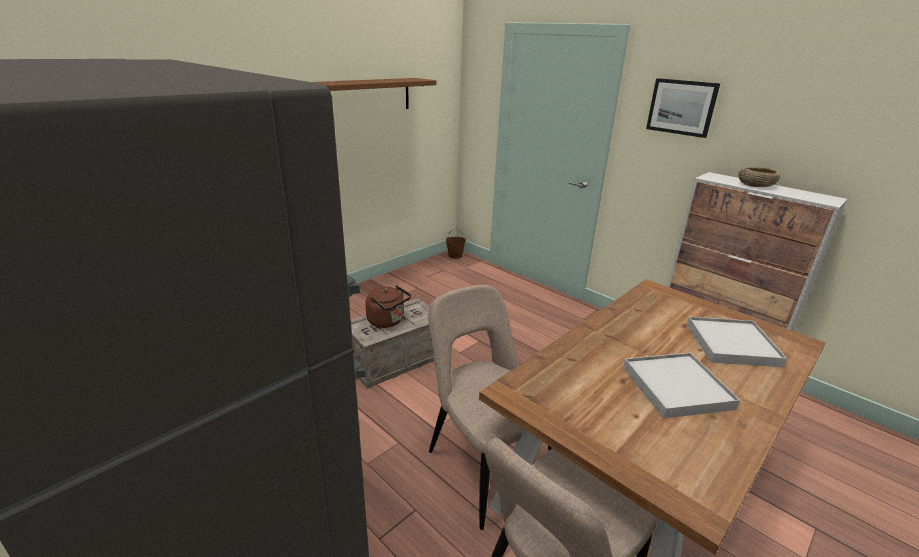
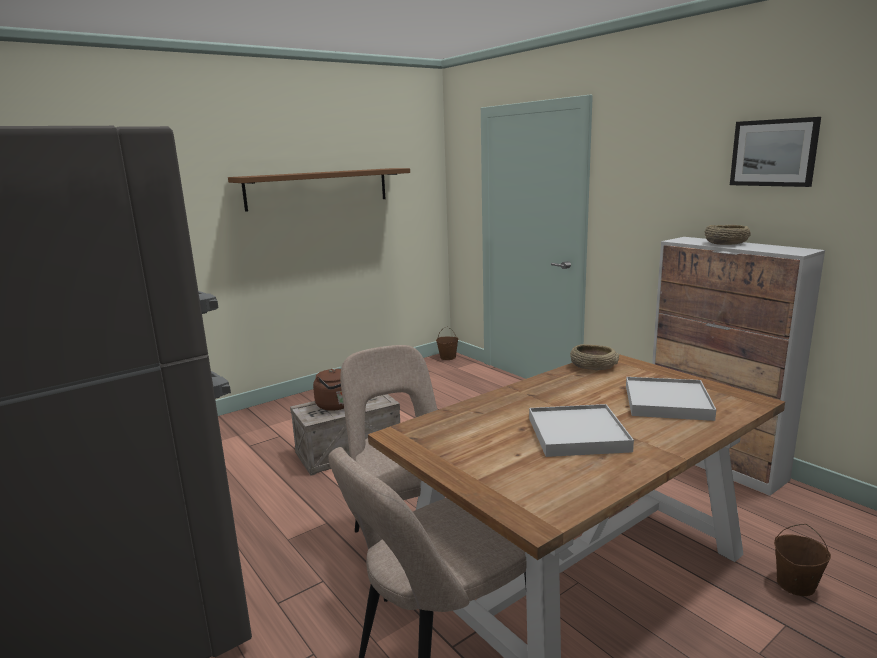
camera: 10 degrees right, 10 degrees down
picture [646,78,720,138] -> picture moved to [730,117,821,187]
none -> beige bowl [570,344,619,370]
none -> brown bucket [774,524,831,596]

